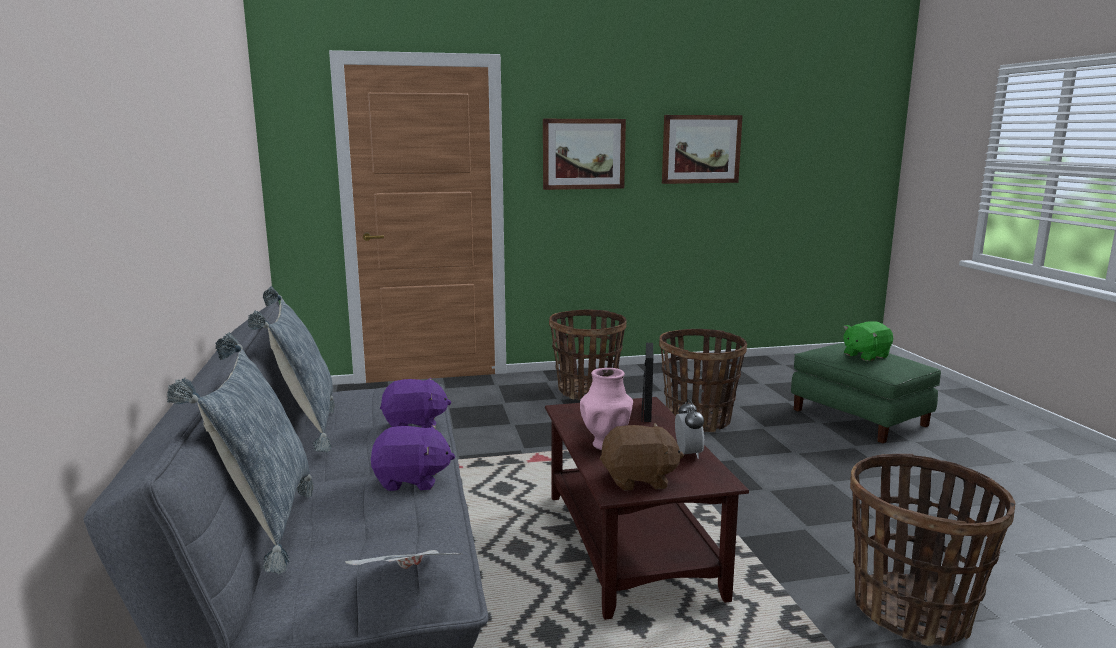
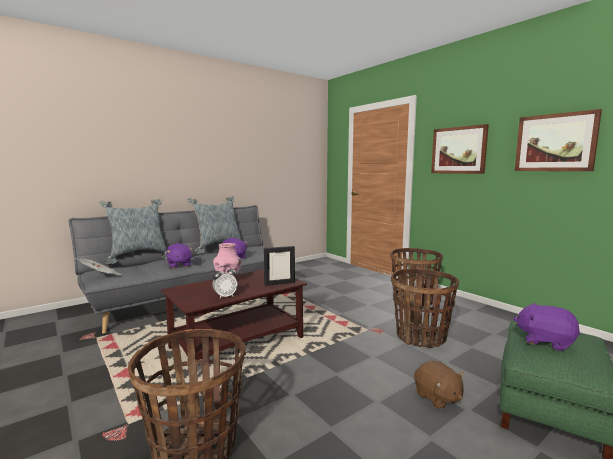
camera: 65 degrees right, 5 degrees down
brown plush toy [600,423,684,491] -> brown plush toy moved to [414,361,464,409]
green plush toy [843,321,893,361] -> purple plush toy [514,303,580,351]

